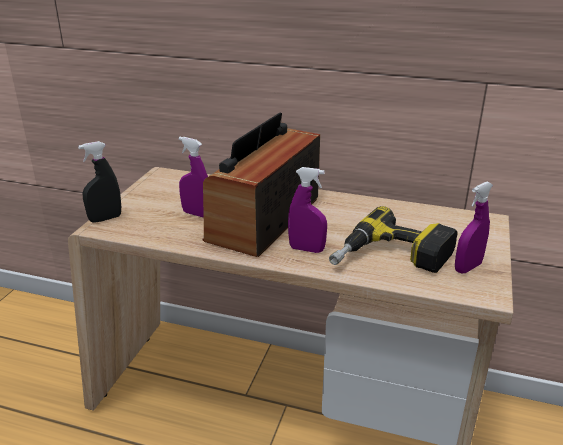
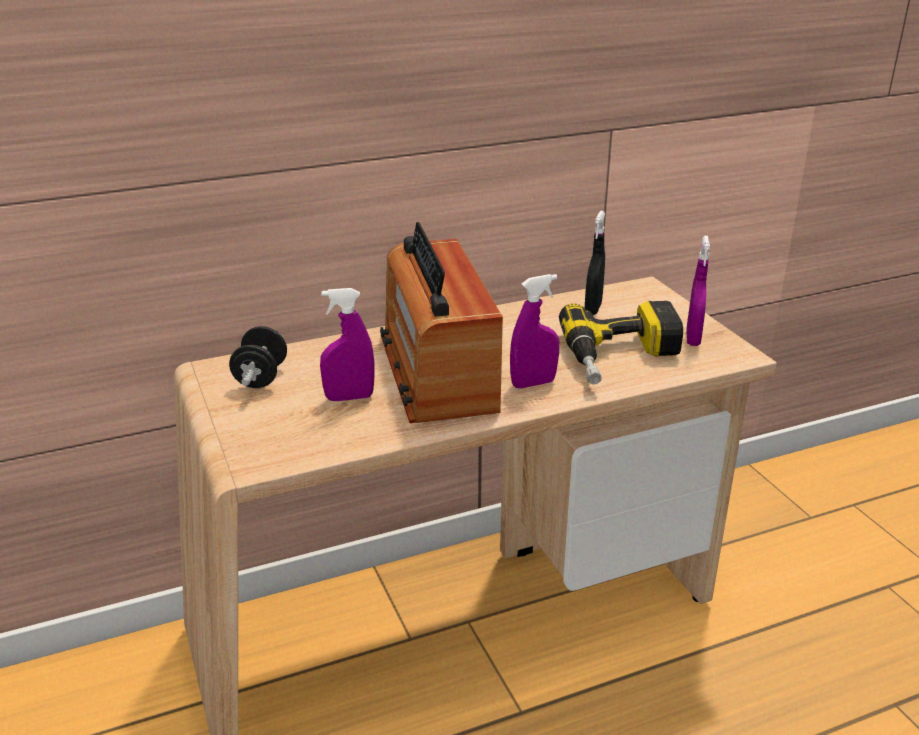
camera: 40 degrees left, 0 degrees up
black spray bottle [78,141,121,223] -> black spray bottle moved to [585,211,605,315]
none -> black dumbbell [229,326,287,388]

